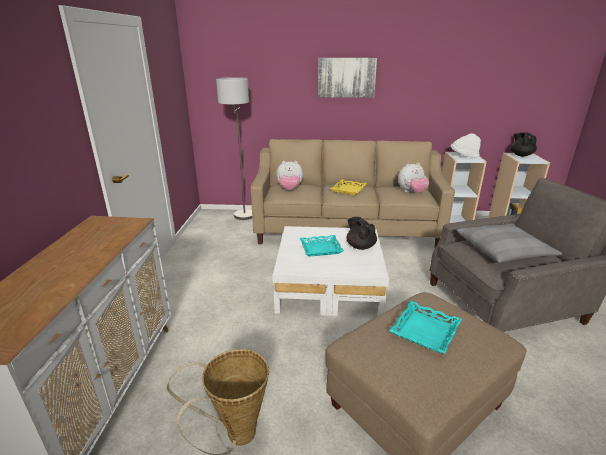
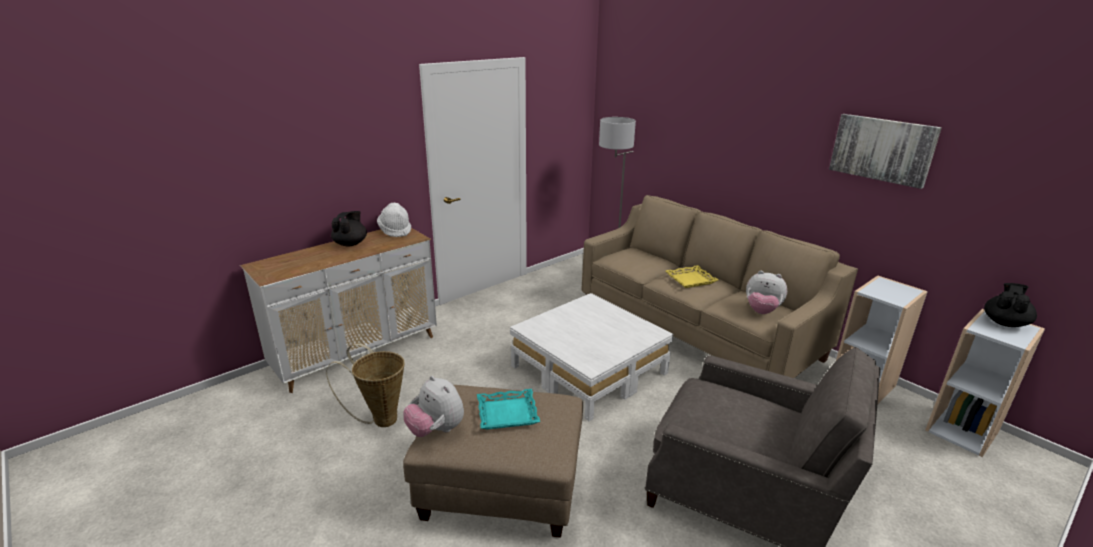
camera: 45 degrees right, 0 degrees up
plush toy [276,161,303,190] -> plush toy moved to [403,376,464,437]
turquoise tray [300,235,344,256] -> none
picture [318,58,377,98] -> picture moved to [829,114,942,189]
black teapot [346,217,377,250] -> black teapot moved to [331,211,367,247]
white hat [451,133,481,158] -> white hat moved to [377,203,411,237]
grey pillow [457,223,562,263] -> none

